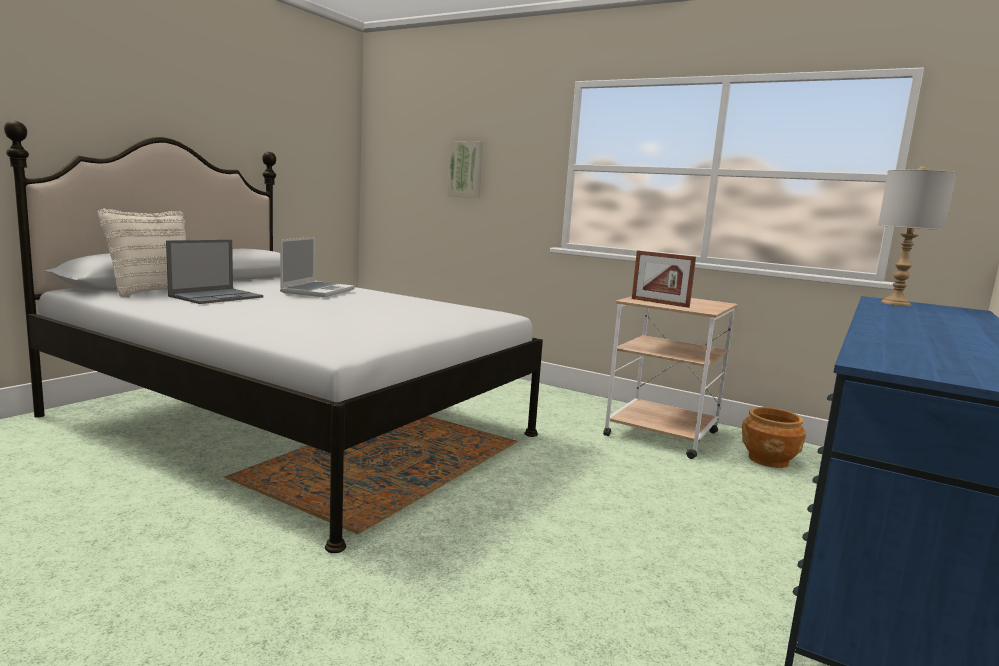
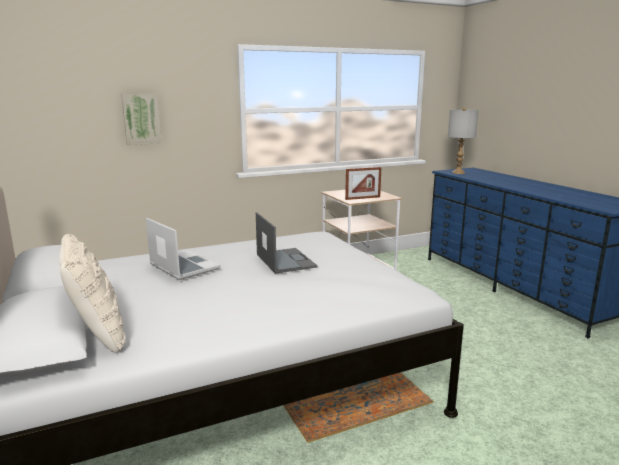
camera: 55 degrees left, 5 degrees up
laptop [166,240,263,304] -> laptop moved to [256,212,317,274]
brown planter [742,407,806,468] -> none

